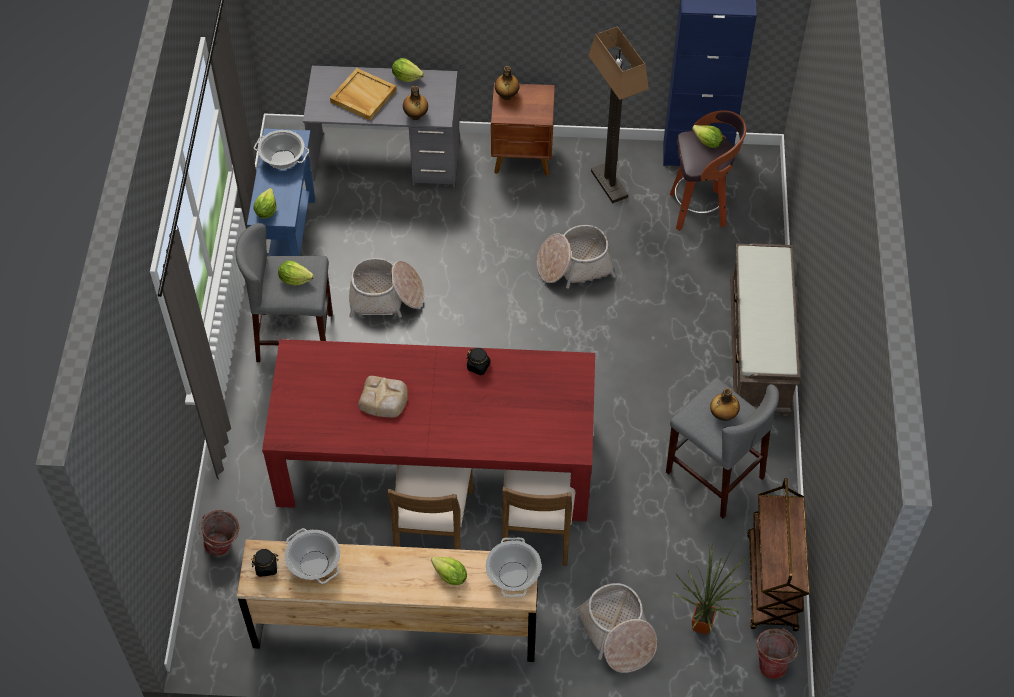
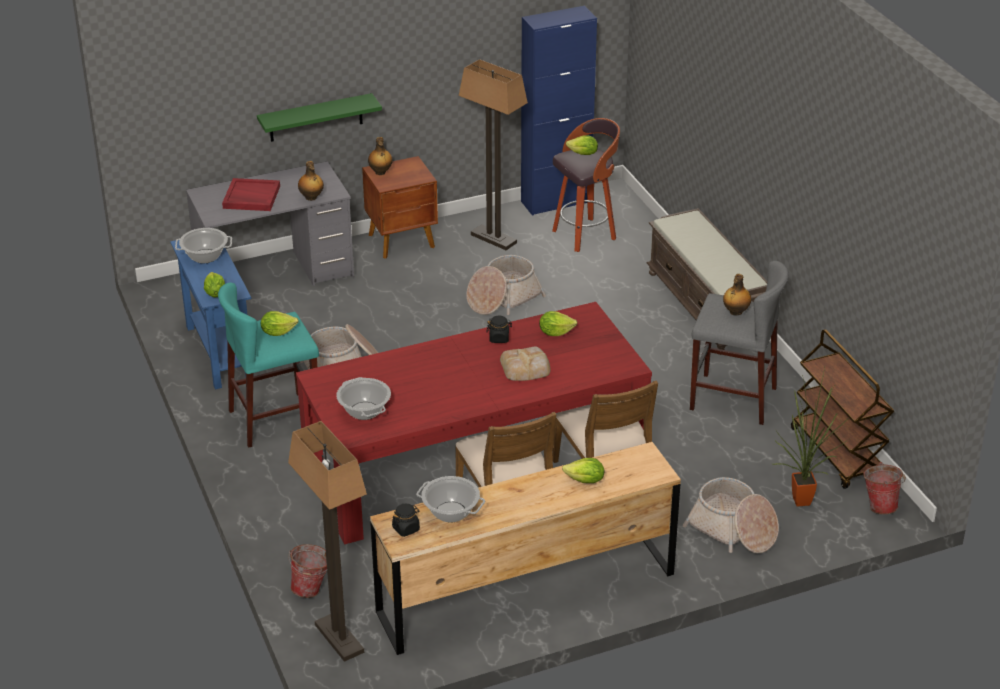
camera: 25 degrees left, 20 degrees down
grey stool [236,223,333,362] -> turquoise stool [218,282,319,448]
beige tray [330,68,397,121] -> red tray [222,178,280,211]
bread [358,376,408,418] -> bread moved to [500,346,551,381]
lettuce [392,58,424,82] -> lettuce moved to [539,311,577,336]
cooking pot [485,538,541,597] -> cooking pot moved to [336,377,391,420]
none -> green shelf [257,93,382,142]
none -> floor lamp [288,421,367,662]

